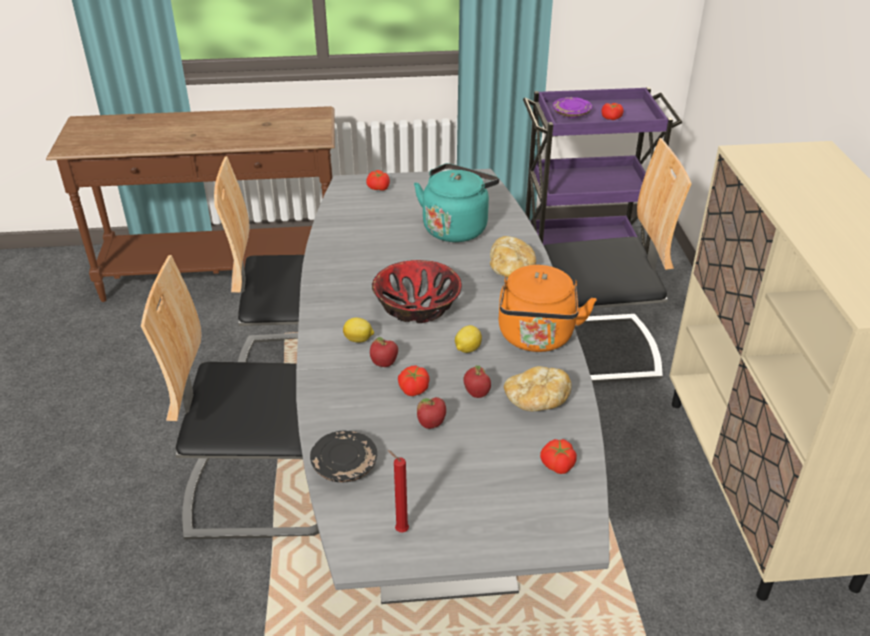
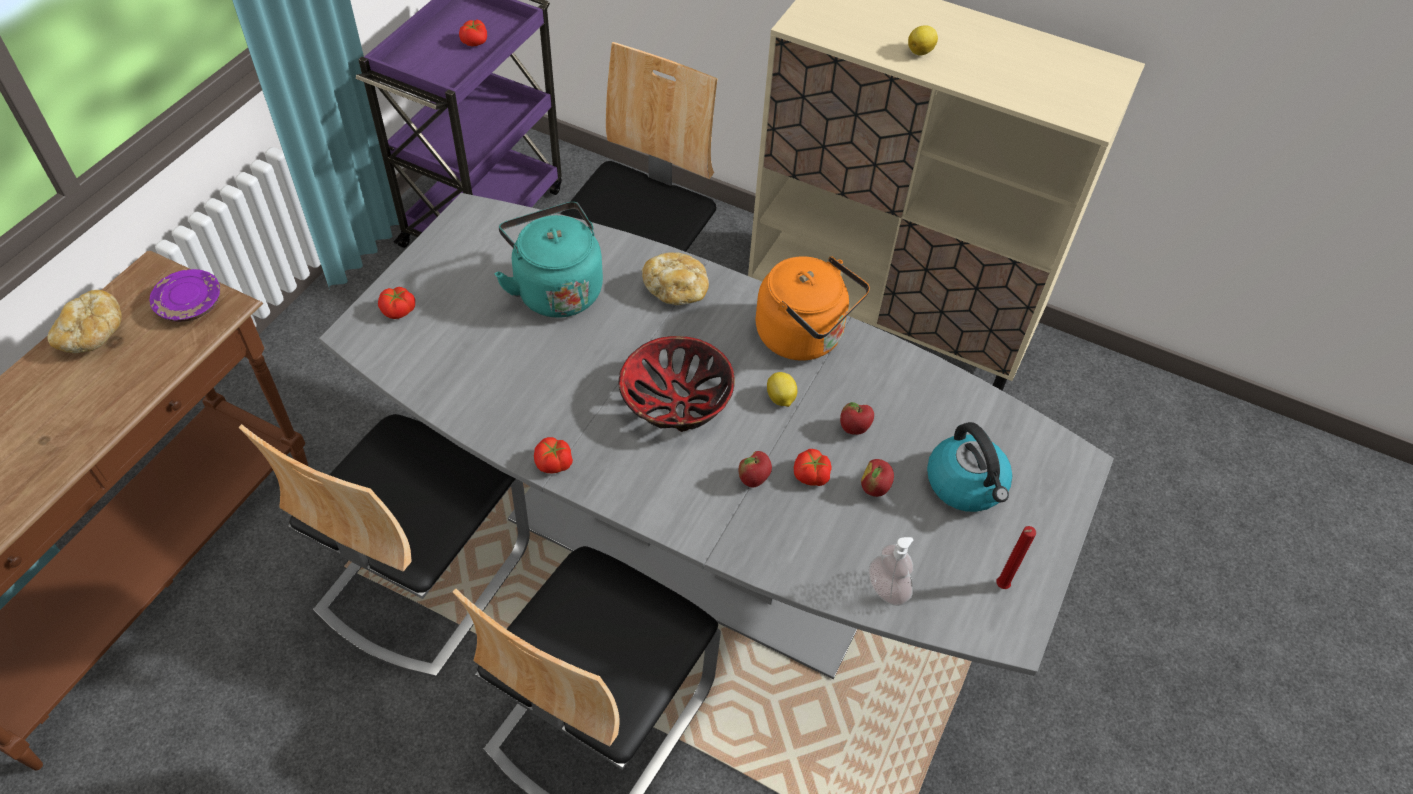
camera: 60 degrees left, 15 degrees up
black plate [310,430,377,482] -> soap dispenser [869,537,914,606]
lemon [343,318,374,343] -> lemon moved to [908,25,938,56]
bread [504,366,572,412] -> bread moved to [47,290,122,353]
tomato [540,439,577,474] -> tomato moved to [534,437,573,473]
purple plate [553,97,592,118] -> purple plate moved to [149,269,220,322]
none -> kettle [927,422,1012,512]

